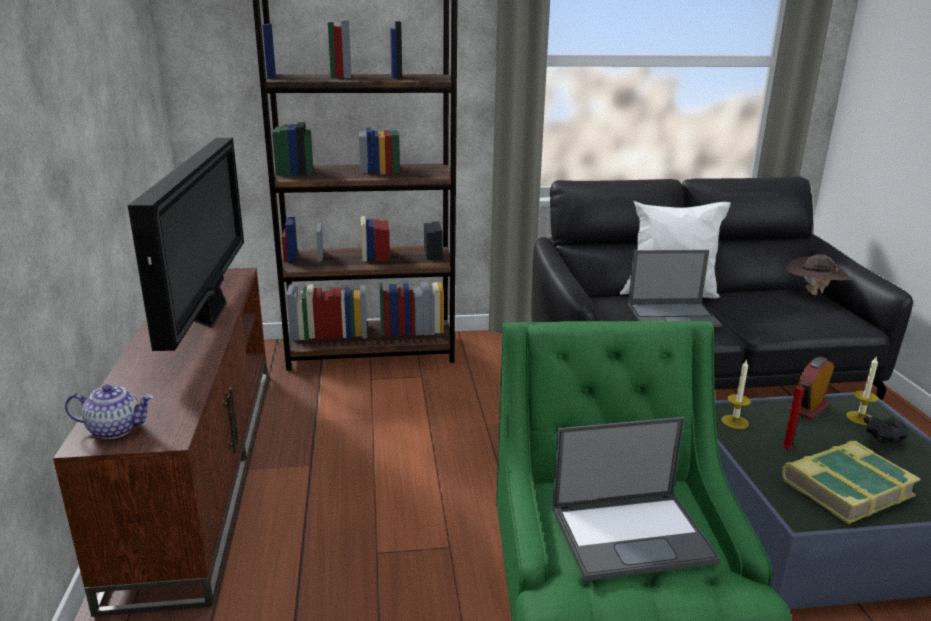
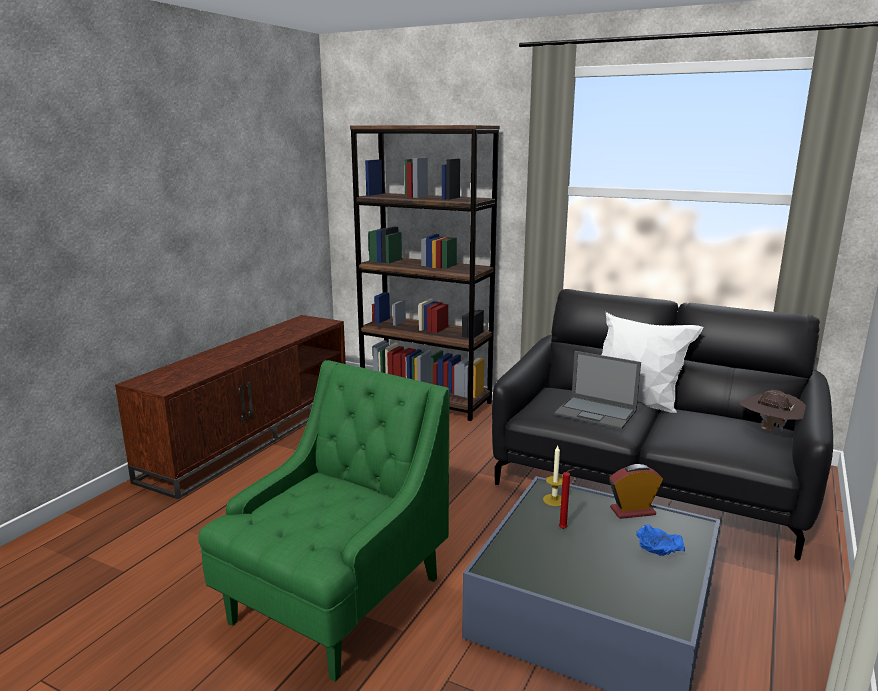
camera: 35 degrees right, 5 degrees down
teapot [65,384,154,439] -> none
television [128,138,244,351] -> none
laptop [552,417,721,581] -> none
book [782,441,920,524] -> none
candle [846,357,878,425] -> none
black bowl [863,416,908,444] -> blue bowl [636,524,685,556]

